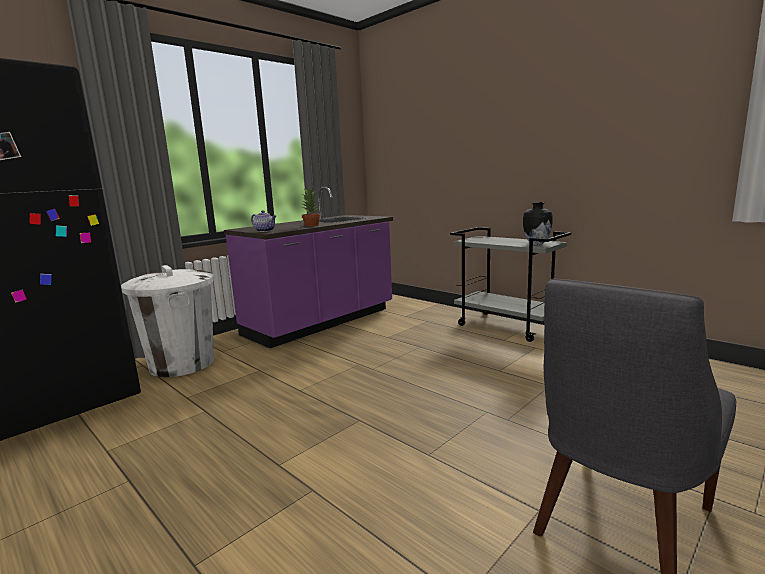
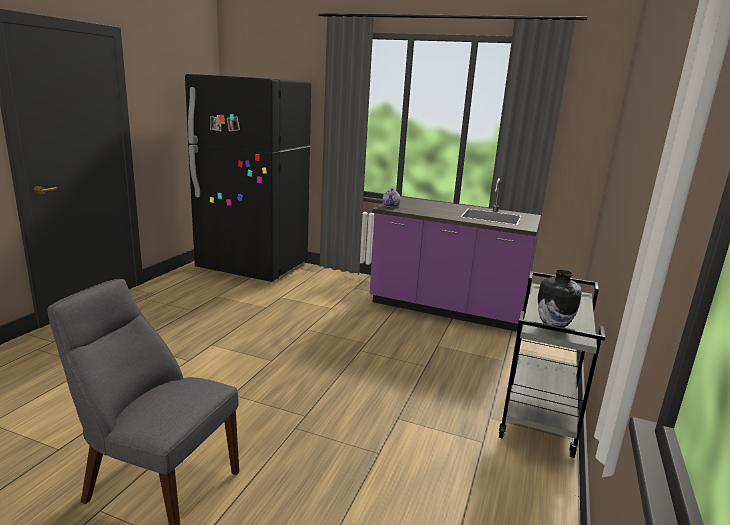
camera: 65 degrees right, 5 degrees up
white trash can [121,265,214,377] -> none
potted plant [302,188,320,227] -> none

